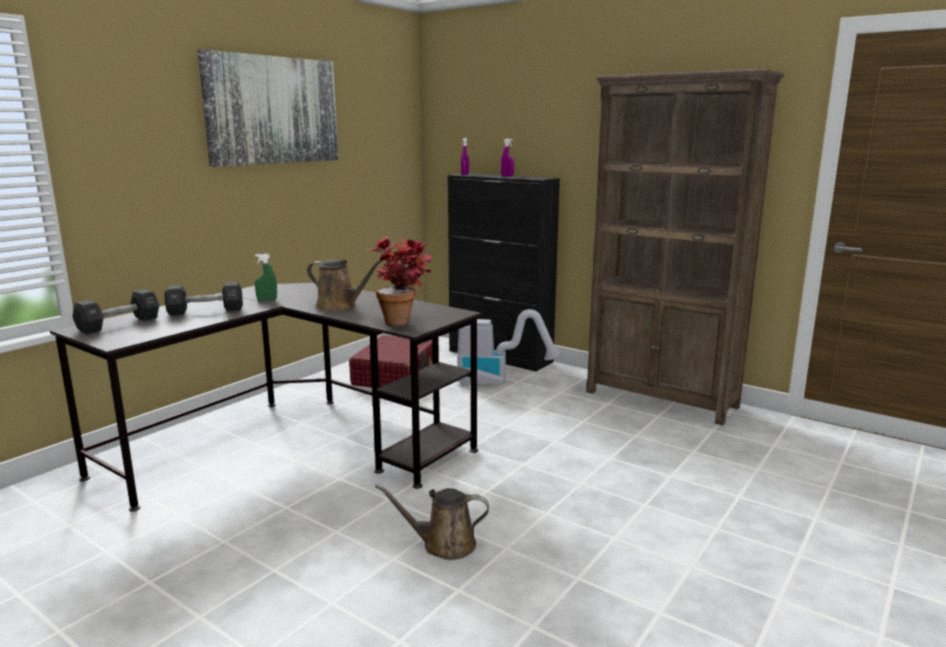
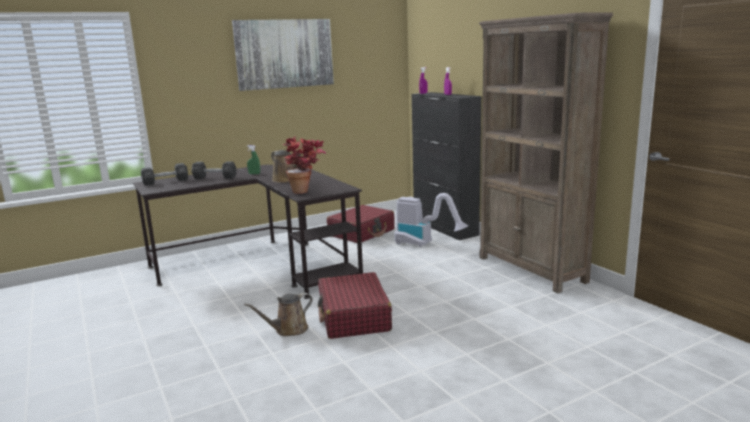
camera: 25 degrees right, 0 degrees up
brown watering can [375,484,489,560] -> brown watering can turned 60 degrees counterclockwise [244,293,313,336]
none -> red suitcase [318,272,392,339]

